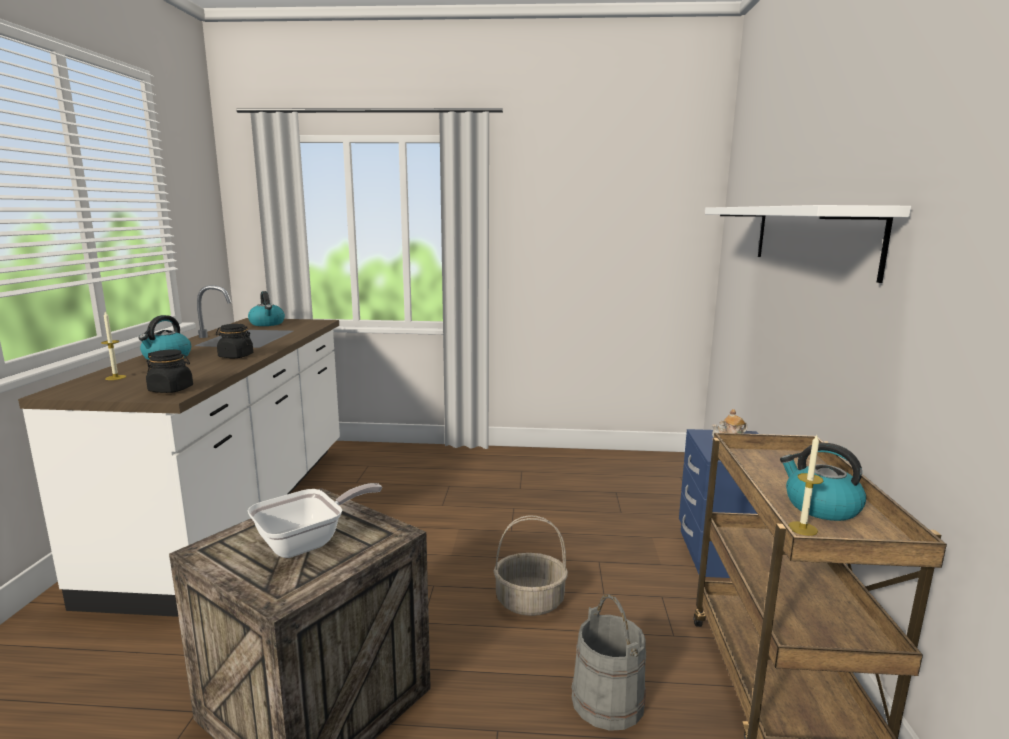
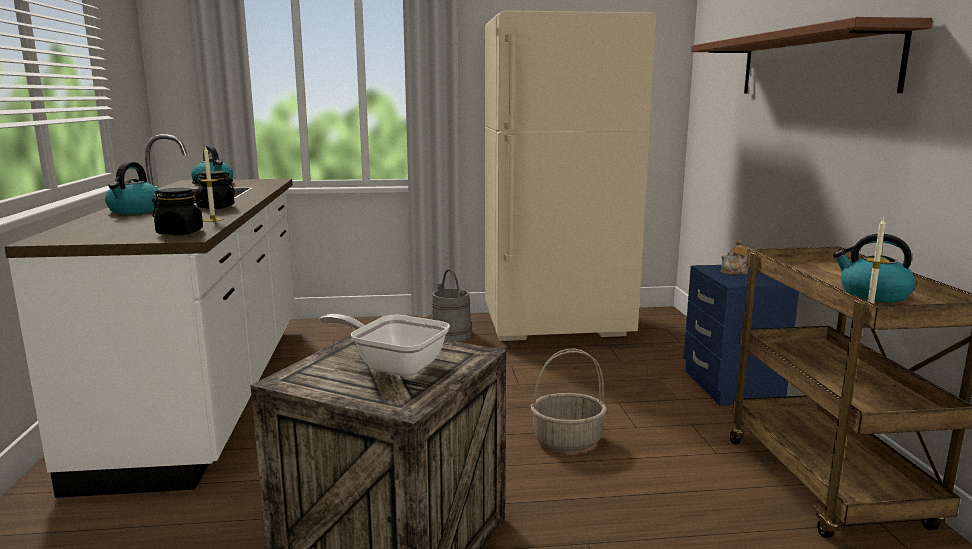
camera: 10 degrees left, 0 degrees up
candle [101,312,126,380] -> candle moved to [200,145,223,222]
frying pan [248,483,382,558] -> frying pan turned 105 degrees counterclockwise [320,314,450,377]
grey bucket [571,594,646,731] -> grey bucket moved to [431,269,472,342]
white shelf [705,205,911,283] -> brown shelf [691,17,932,94]
none -> beige fridge [485,10,656,341]

